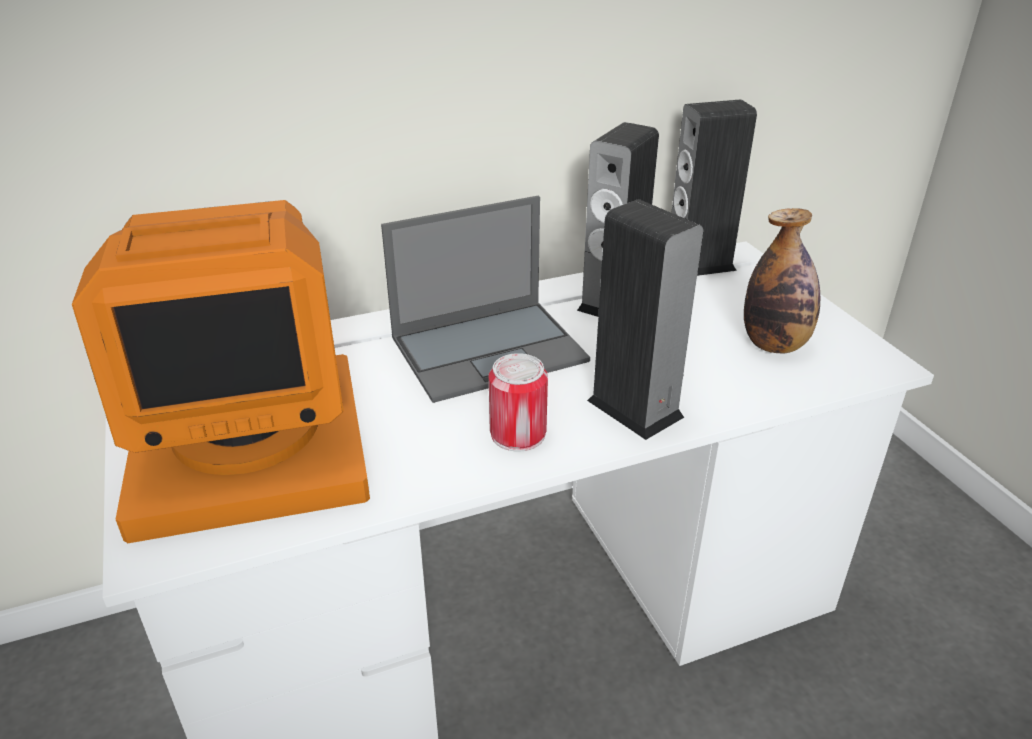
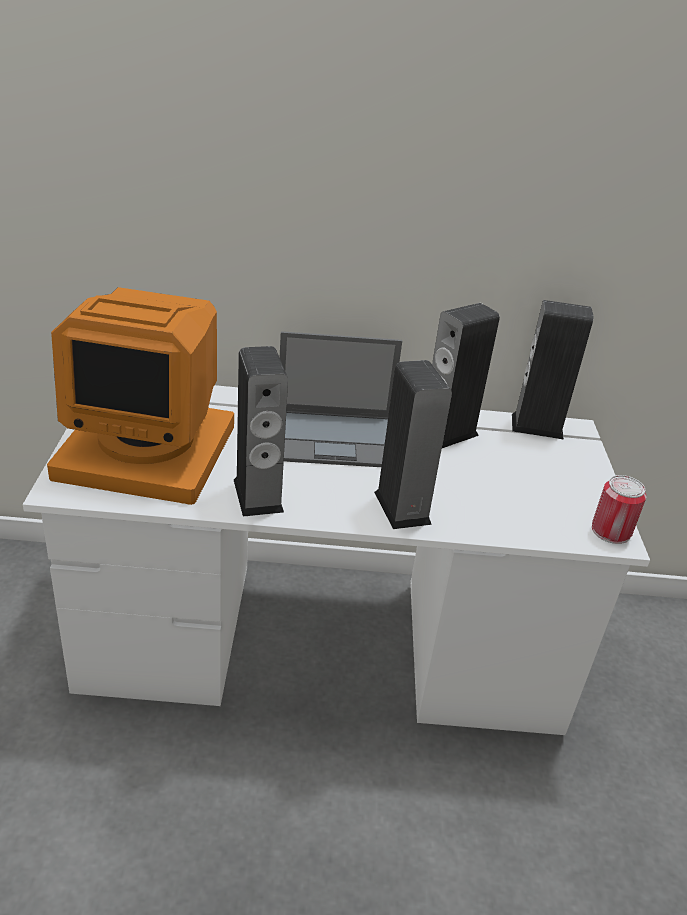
camera: 20 degrees right, 0 degrees up
can [489,353,548,452] -> can moved to [592,475,646,544]
bottle [744,208,820,353] -> none
none -> speaker [234,346,288,517]

